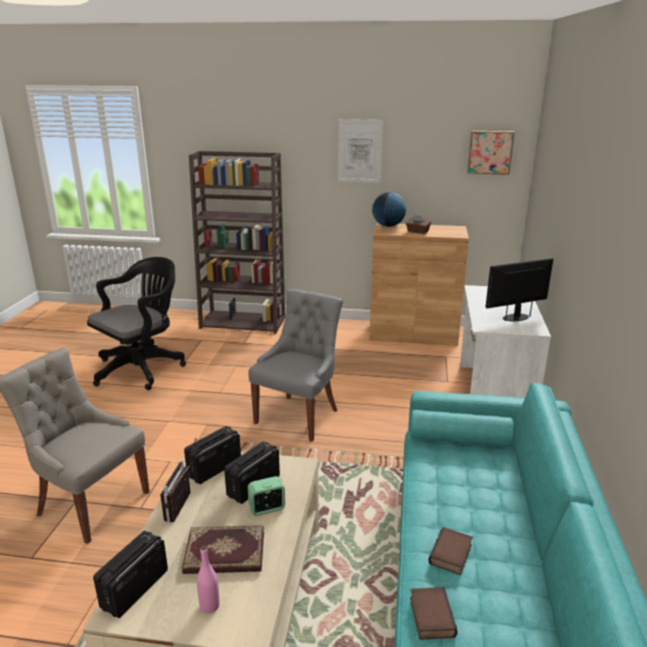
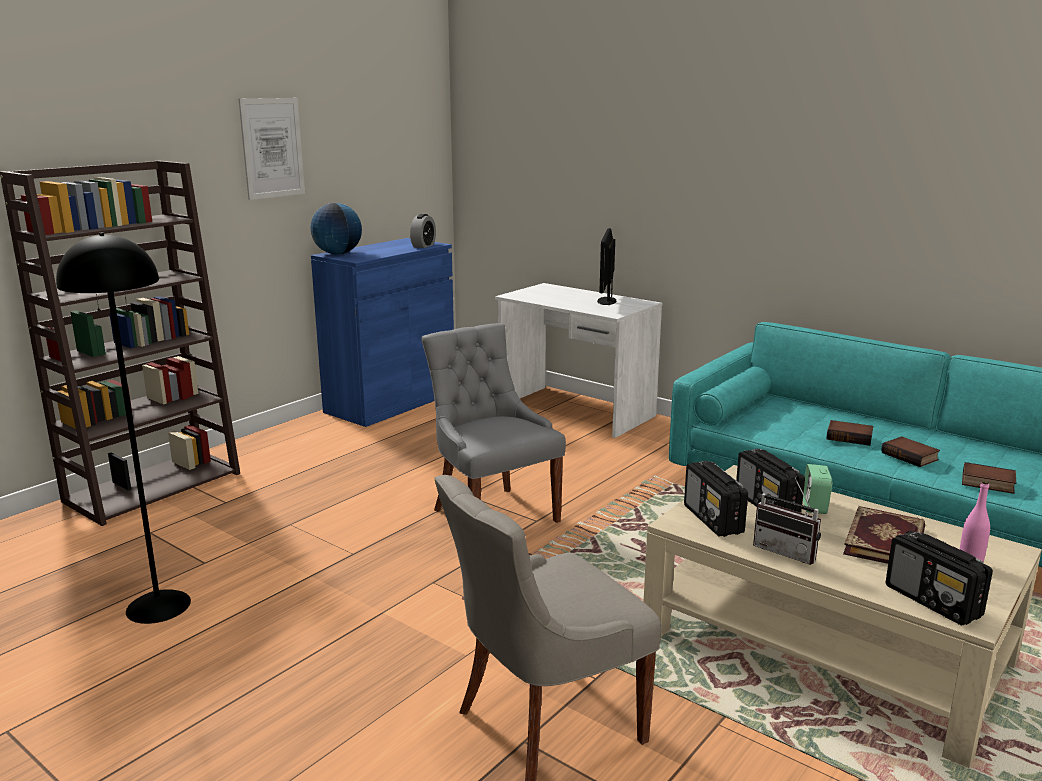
camera: 60 degrees left, 5 degrees down
black office chair [87,257,186,390] -> black floor lamp [56,233,191,624]
brown cabinet [369,223,469,346] -> blue cabinet [311,238,454,427]
brown tissue box [406,215,431,234] -> none
picture [467,131,515,175] -> none
none -> alarm clock [410,214,436,248]
none -> book [827,420,873,446]

